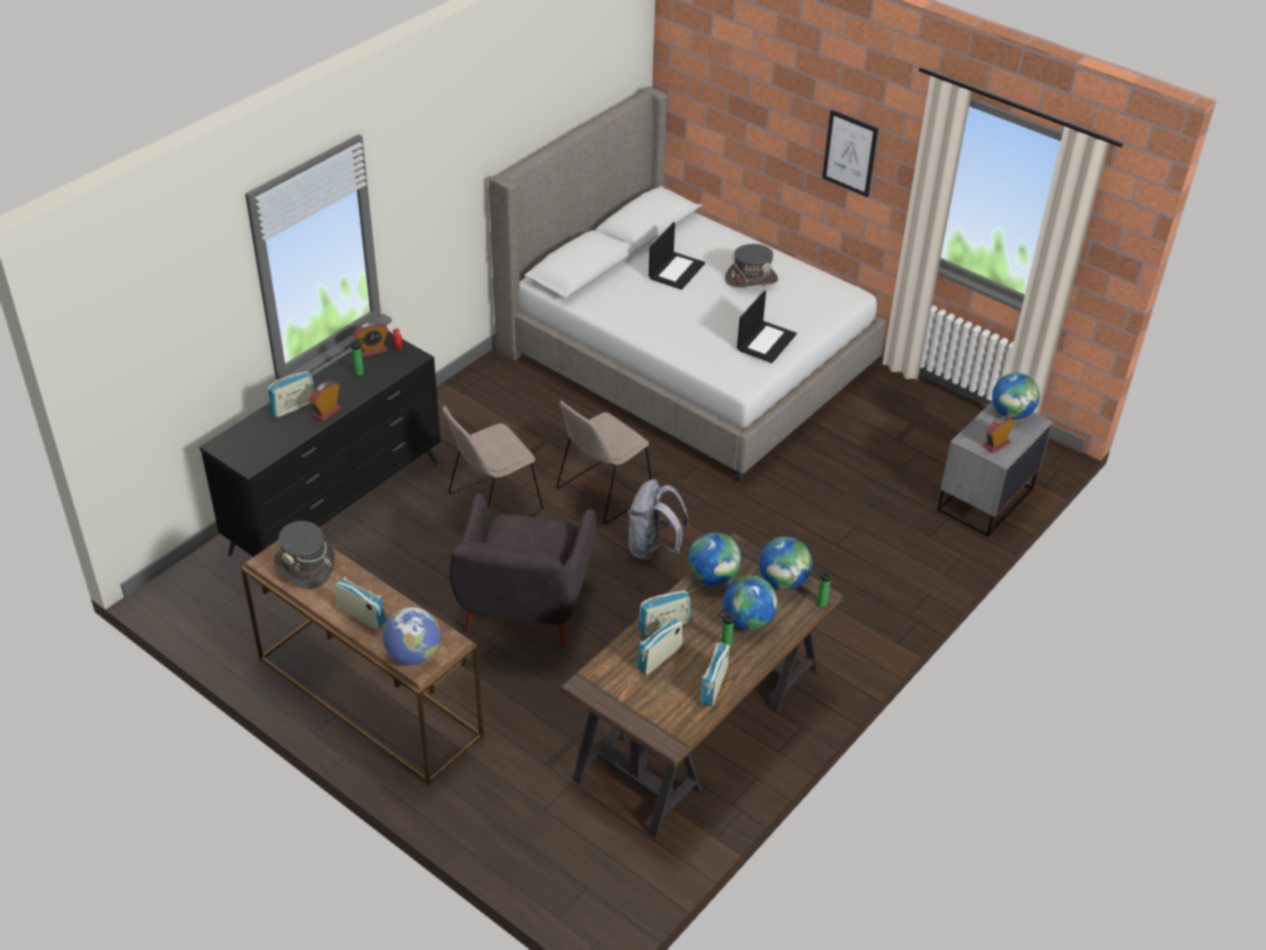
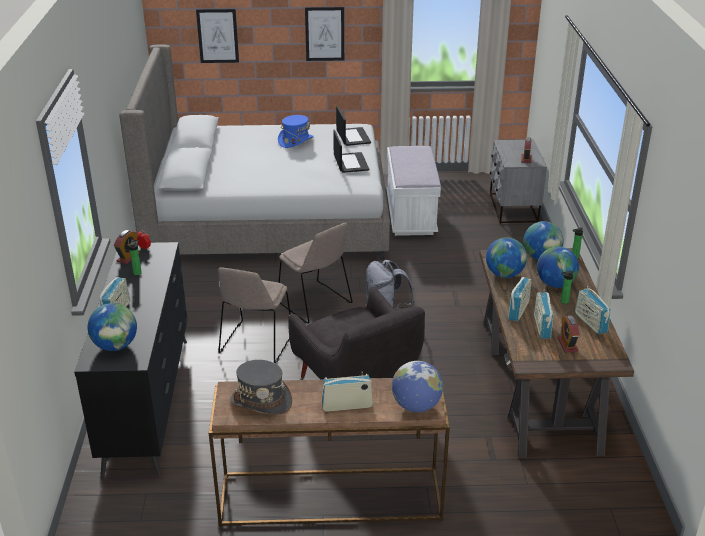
camera: 40 degrees left, 10 degrees down
alarm clock [309,381,342,422] -> alarm clock moved to [557,315,579,353]
beige chair [556,401,652,524] -> beige chair turned 45 degrees counterclockwise [278,223,352,324]
laptop [649,222,705,290] -> laptop moved to [336,106,371,146]
grey hat [725,244,778,287] -> blue hat [278,115,314,148]
globe [992,373,1040,419] -> globe moved to [88,303,137,351]
none -> picture [196,9,239,63]
none -> white bench [386,146,441,236]

